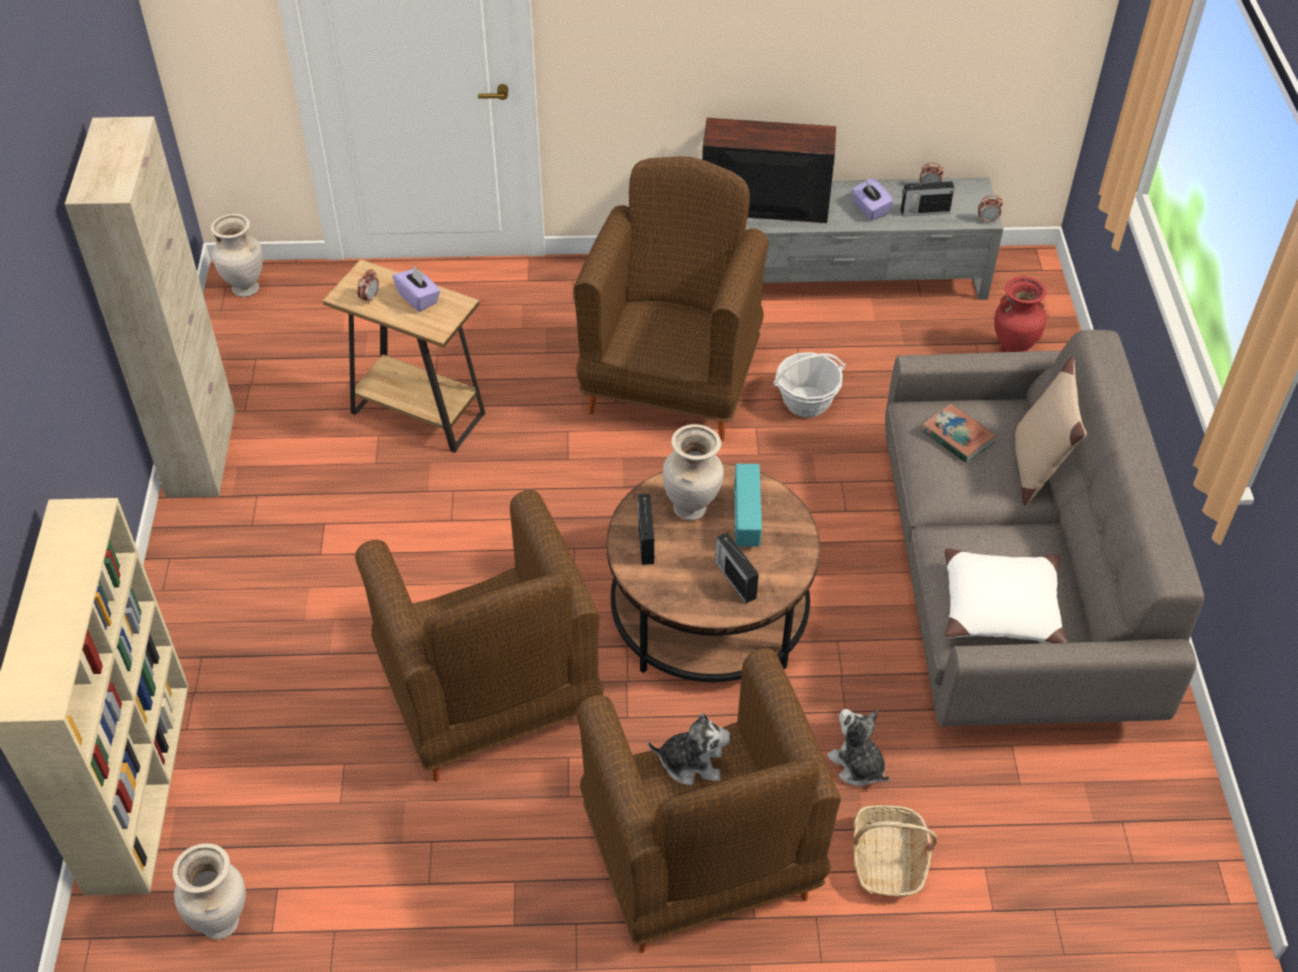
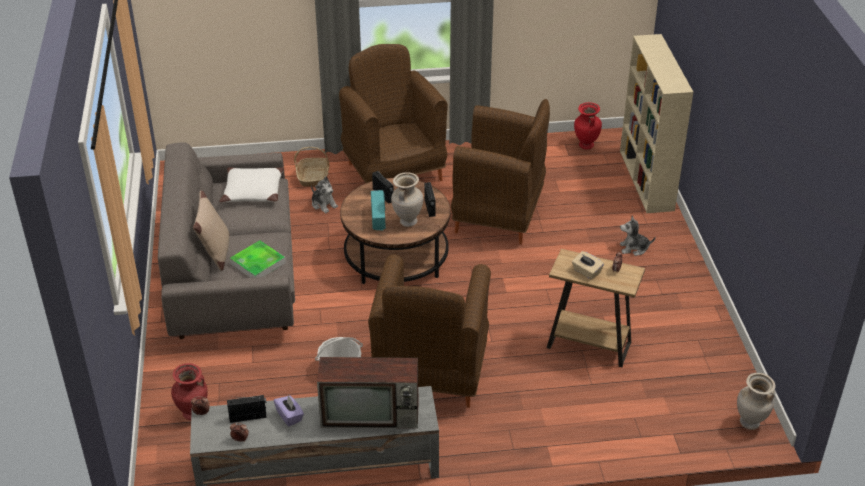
camera: 175 degrees right, 10 degrees down
beige cabinet [65,117,235,498] -> none
beige vase [173,843,246,940] -> red vase [574,102,602,150]
brown armchair [355,490,604,782] -> brown armchair turned 135 degrees clockwise [451,99,550,245]
purple tissue box [393,266,440,312] -> beige tissue box [572,251,604,280]
plush toy [648,713,731,785] -> plush toy moved to [620,216,655,256]
book [921,404,996,463] -> tray [230,240,286,278]

